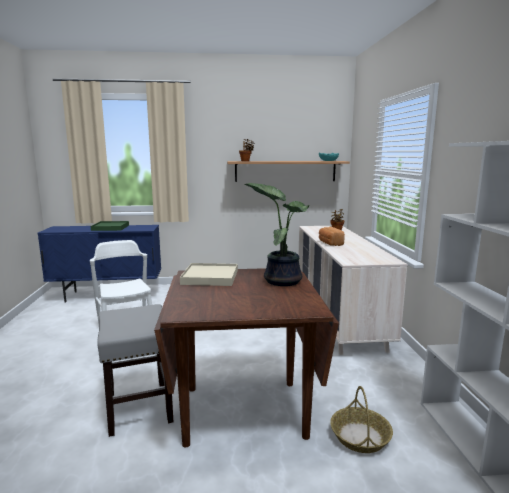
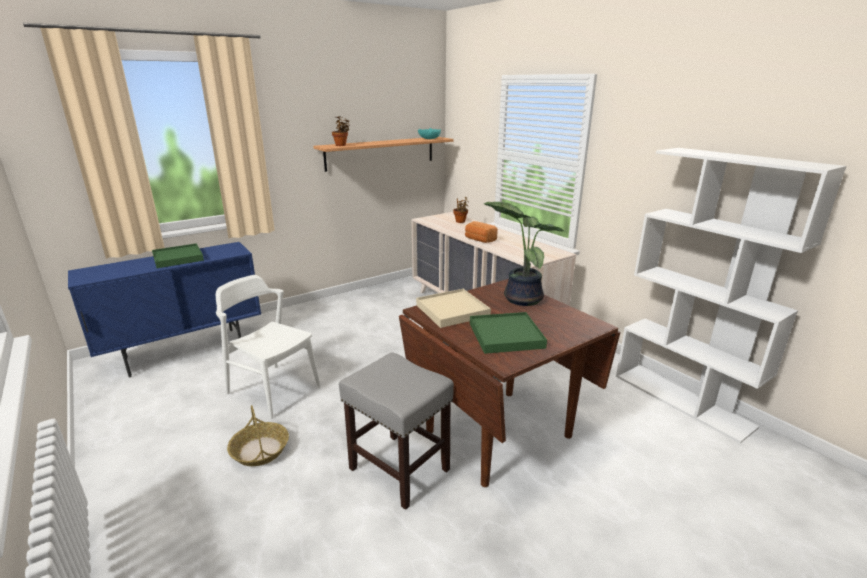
camera: 30 degrees left, 10 degrees up
basket [330,386,393,453] -> basket moved to [227,405,289,466]
none -> green tray [470,312,547,354]

